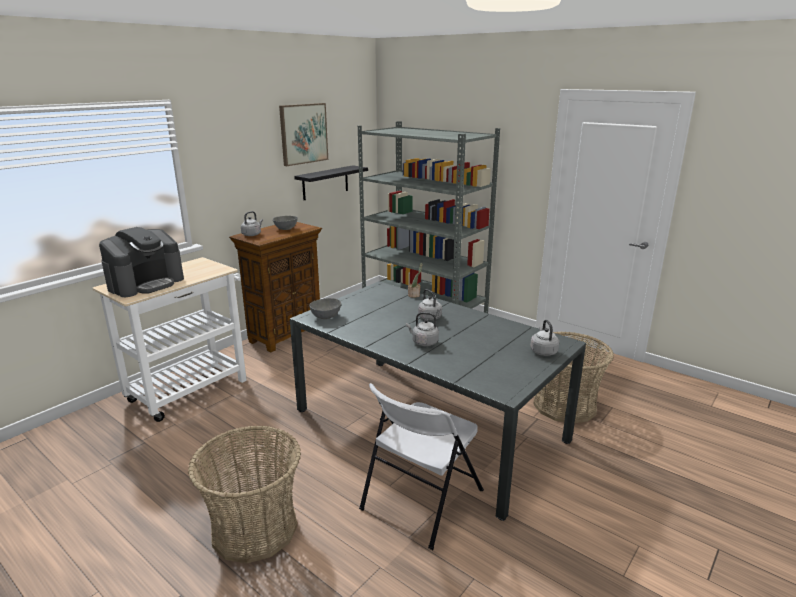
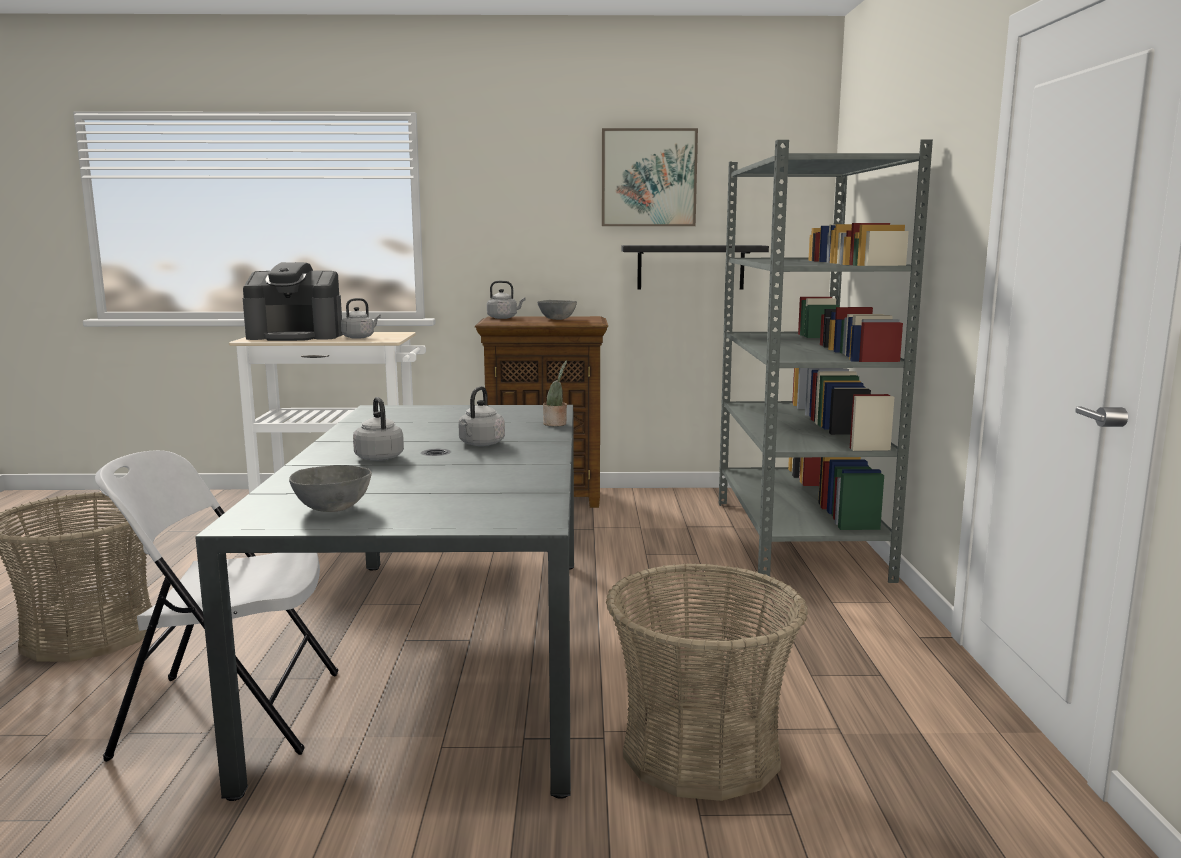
camera: 50 degrees right, 10 degrees down
grey bowl [309,298,341,319] -> grey bowl moved to [289,465,372,512]
grey kettle [530,320,559,356] -> grey kettle moved to [341,298,381,339]

